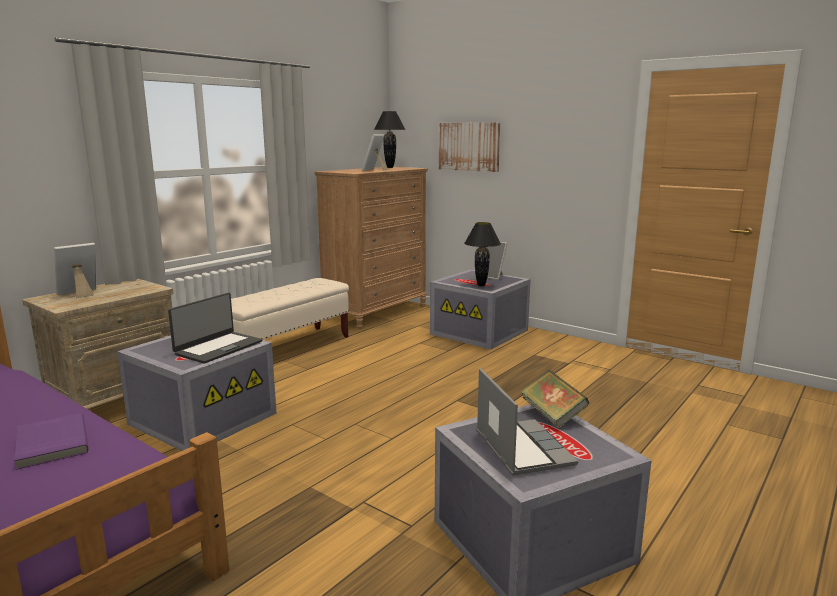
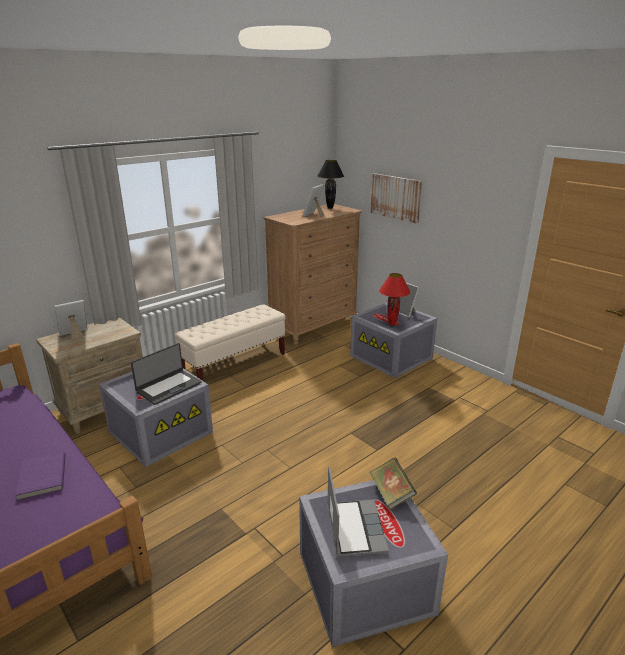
camera: 10 degrees right, 10 degrees up
black table lamp [464,222,501,286] -> red table lamp [379,273,410,325]

